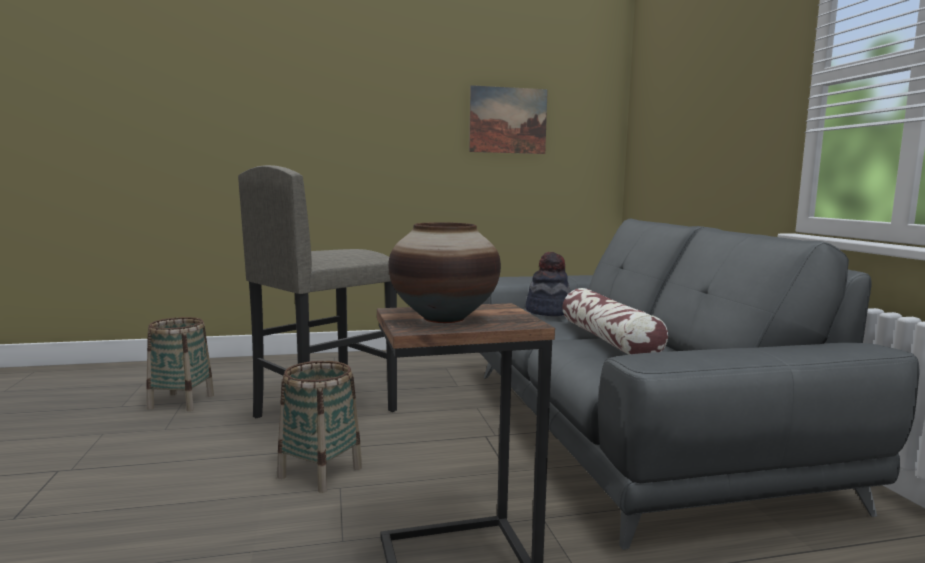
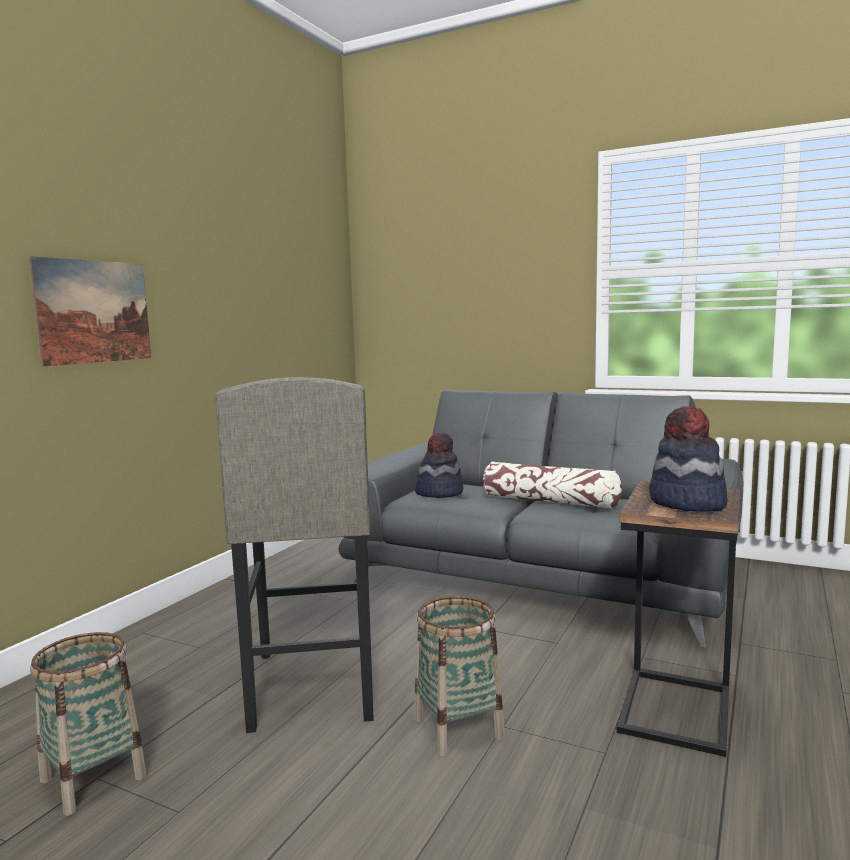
camera: 50 degrees left, 0 degrees up
vase [388,222,501,323] -> hat [649,406,728,511]
picture [469,85,548,154] -> picture moved to [29,256,151,366]

